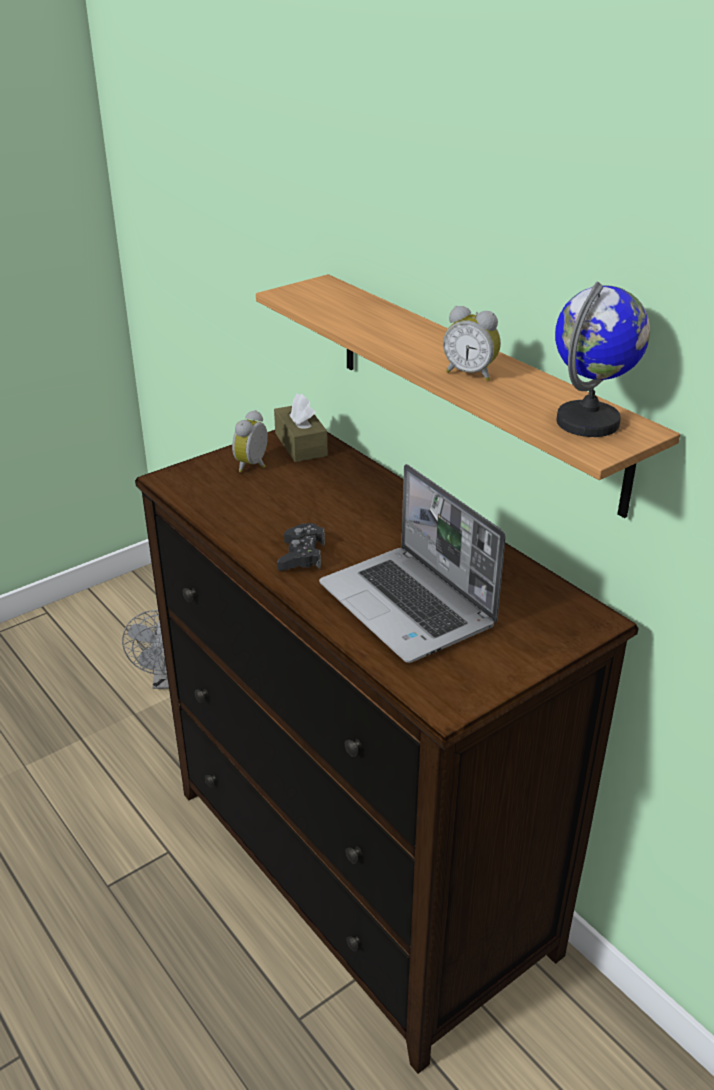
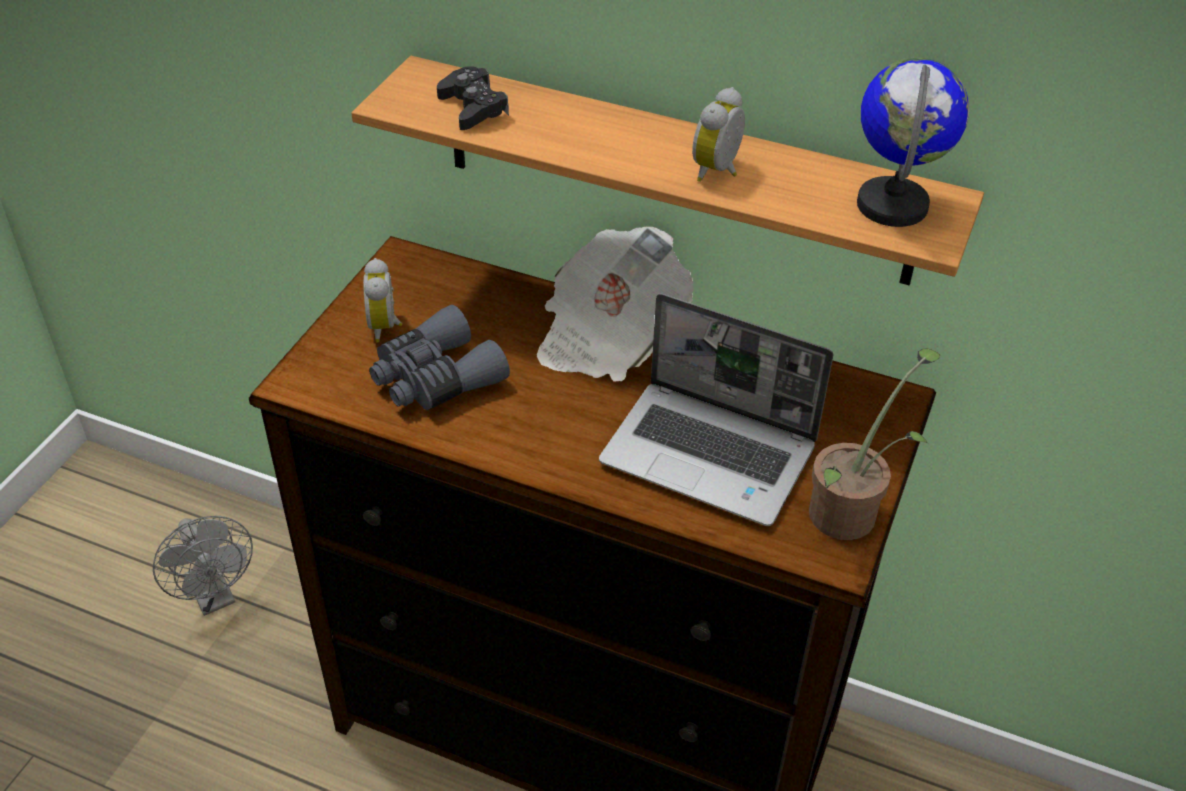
camera: 30 degrees left, 10 degrees up
brown tissue box [274,393,328,462] -> none
black game controller [277,523,325,571] -> black game controller moved to [437,66,509,130]
alarm clock [443,306,501,381] -> alarm clock turned 120 degrees clockwise [692,87,745,182]
none -> grey binoculars [369,305,510,410]
none -> newspaper [537,227,693,382]
none -> potted plant [809,349,940,540]

